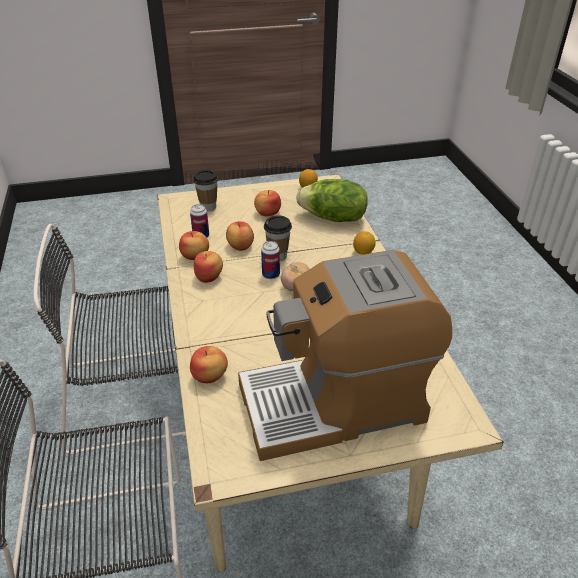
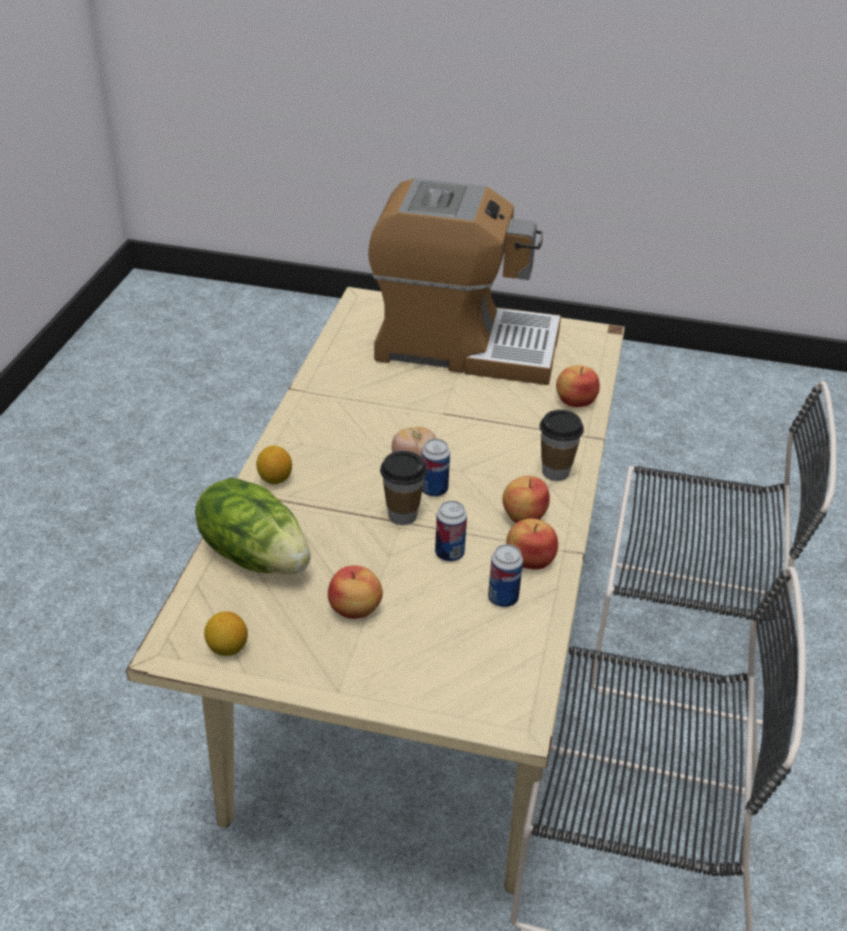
camera: 155 degrees left, 0 degrees up
cup [193,170,218,211] -> cup moved to [539,410,584,481]
apple [226,221,254,251] -> can [435,501,467,562]

